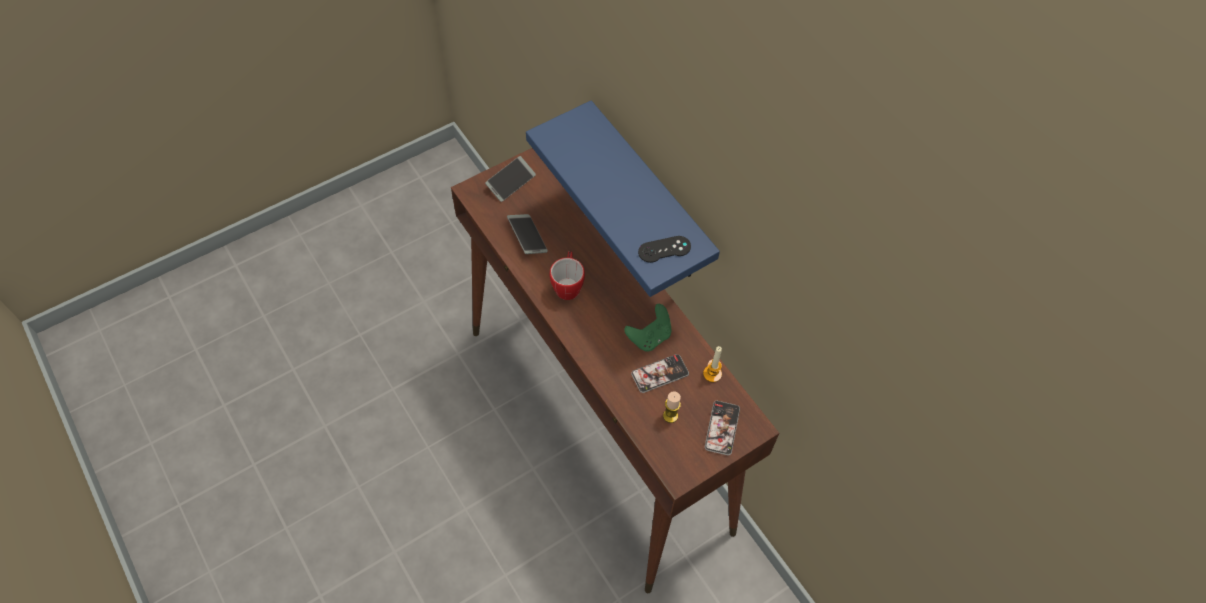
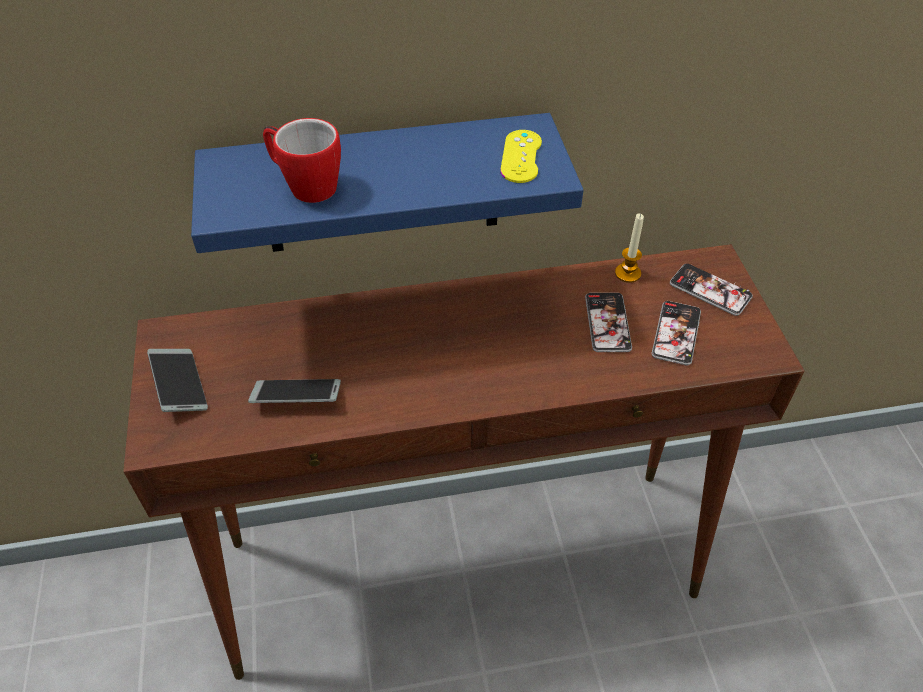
camera: 65 degrees left, 10 degrees down
mug [550,251,585,300] -> mug moved to [263,118,341,203]
green game controller [624,304,672,352] -> none
black game controller [638,236,691,263] -> yellow game controller [500,130,542,183]
candle [663,391,681,423] -> phone [652,301,701,366]

